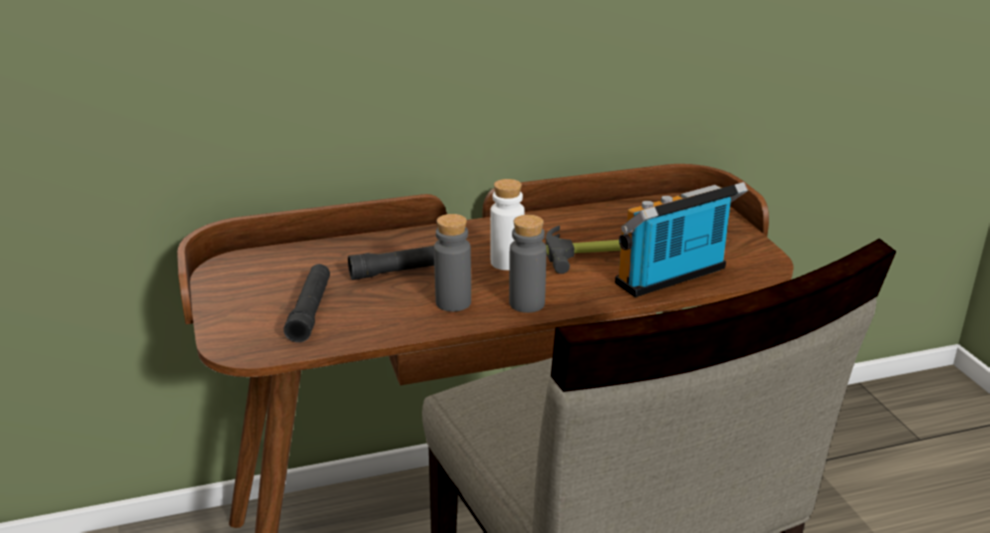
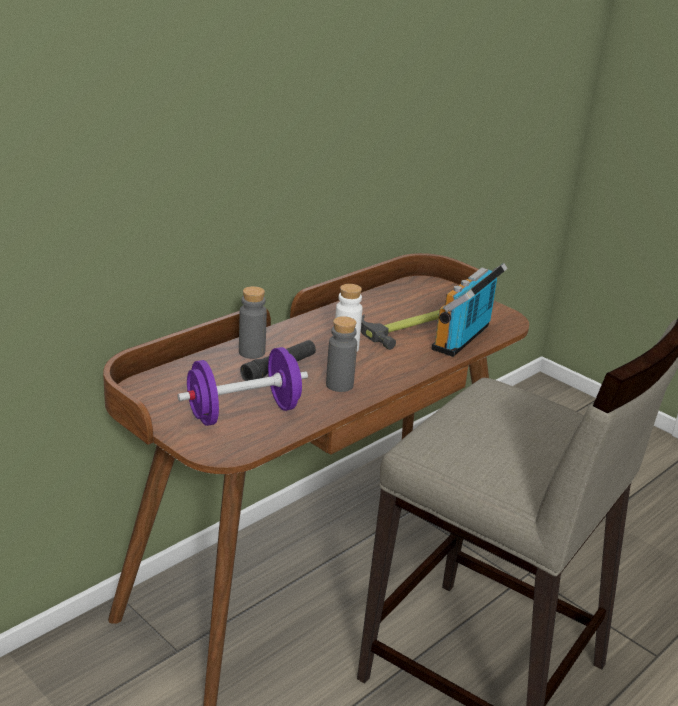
camera: 30 degrees left, 0 degrees up
black flashlight [284,264,330,343] -> purple dumbbell [177,347,308,426]
grey bottle [509,215,546,313] -> grey bottle moved to [239,286,267,359]

